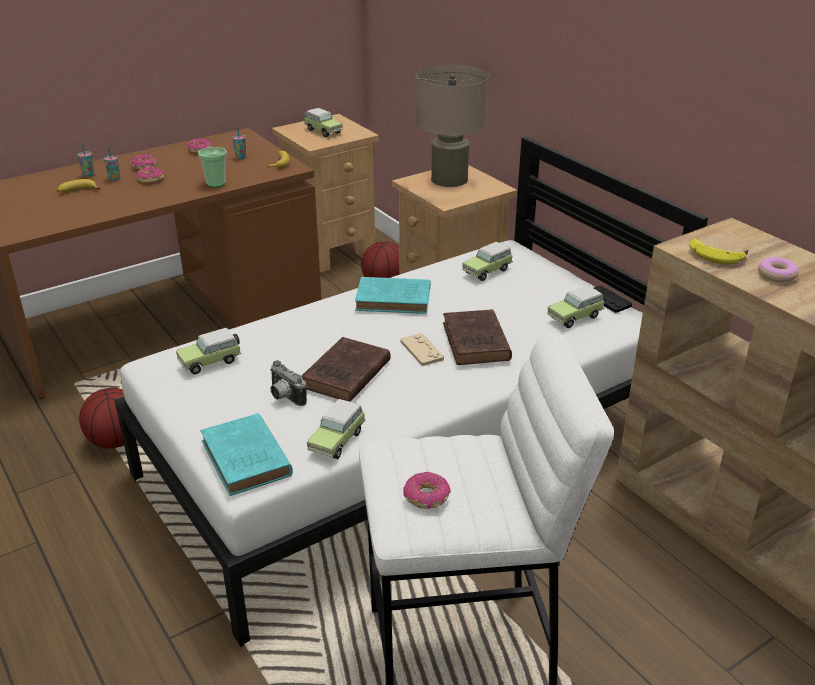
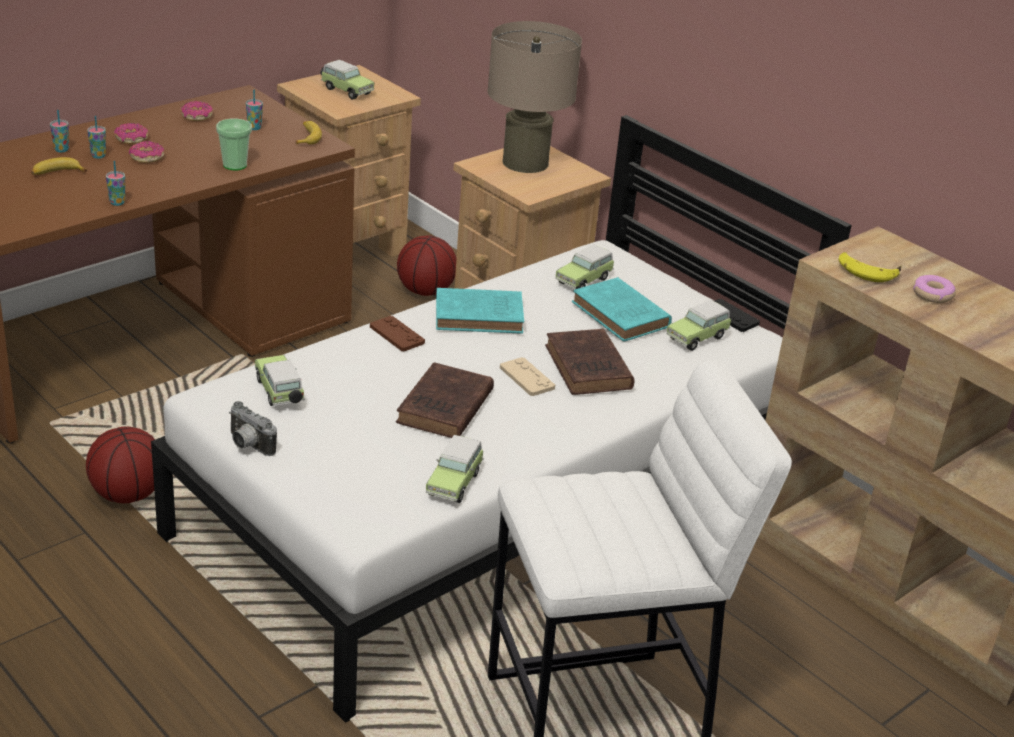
camera: 10 degrees left, 0 degrees up
toy car [176,328,241,374] -> toy car turned 105 degrees clockwise [255,355,305,406]
turquoise book [200,413,293,496] -> turquoise book moved to [572,277,672,342]
camera [270,360,307,406] -> camera moved to [229,401,277,456]
donut [403,472,451,509] -> none
none -> cup [106,161,125,206]
none -> brown game controller [370,316,425,351]

